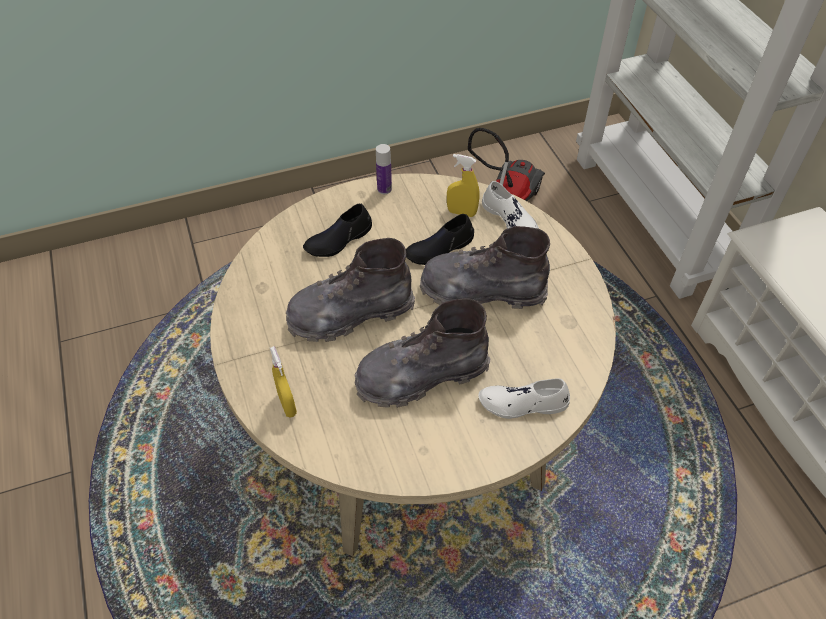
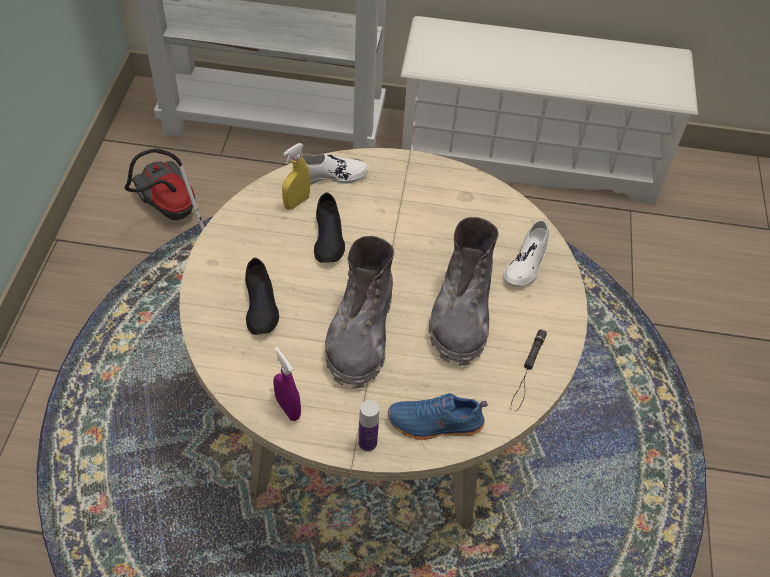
camera: 65 degrees left, 0 degrees up
yellow spray bottle [270,346,297,418] -> blue shoe [388,393,488,440]
bottle [376,144,392,194] -> bottle moved to [358,400,379,452]
grey boot [420,226,550,309] -> none
none -> purple spray bottle [273,347,301,421]
none -> black flashlight [511,329,547,411]

